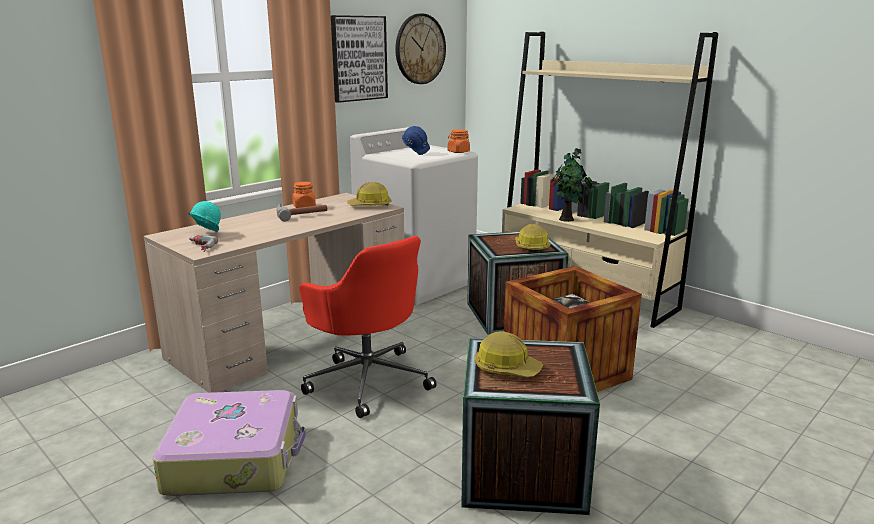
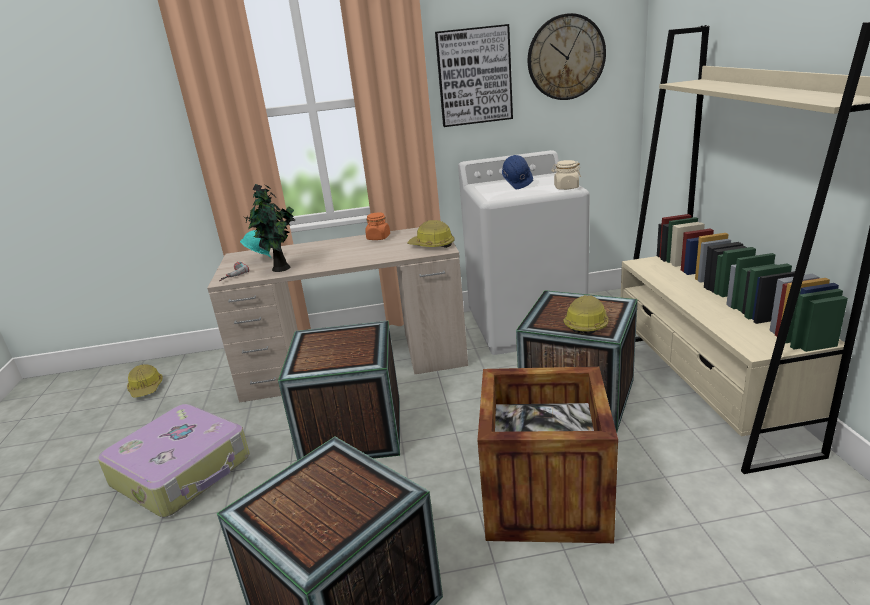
camera: 40 degrees right, 5 degrees up
hammer [277,203,327,222] -> none
red office chair [299,236,437,418] -> crate [278,321,400,461]
orange jar [448,129,470,153] -> beige jar [551,160,581,190]
hard hat [475,331,543,377] -> hard hat moved to [127,364,163,398]
potted plant [552,148,592,222] -> potted plant moved to [246,184,295,272]

